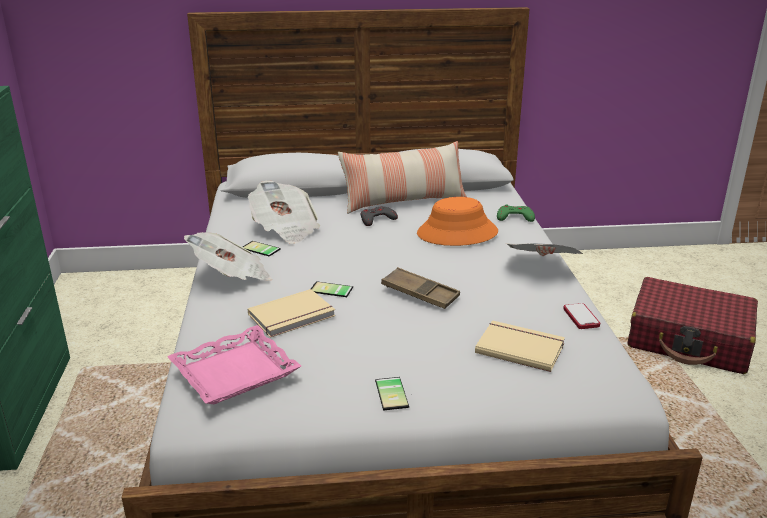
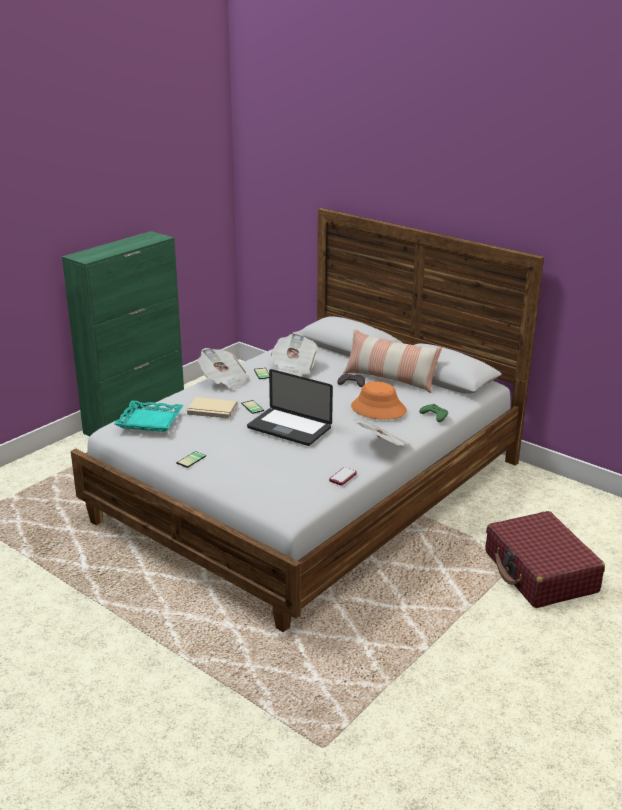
camera: 45 degrees right, 0 degrees up
pink tray [167,325,301,404] -> turquoise tray [114,400,184,432]
brown tray [381,267,460,309] -> laptop [247,369,333,446]
beige book [475,320,565,372] -> none

